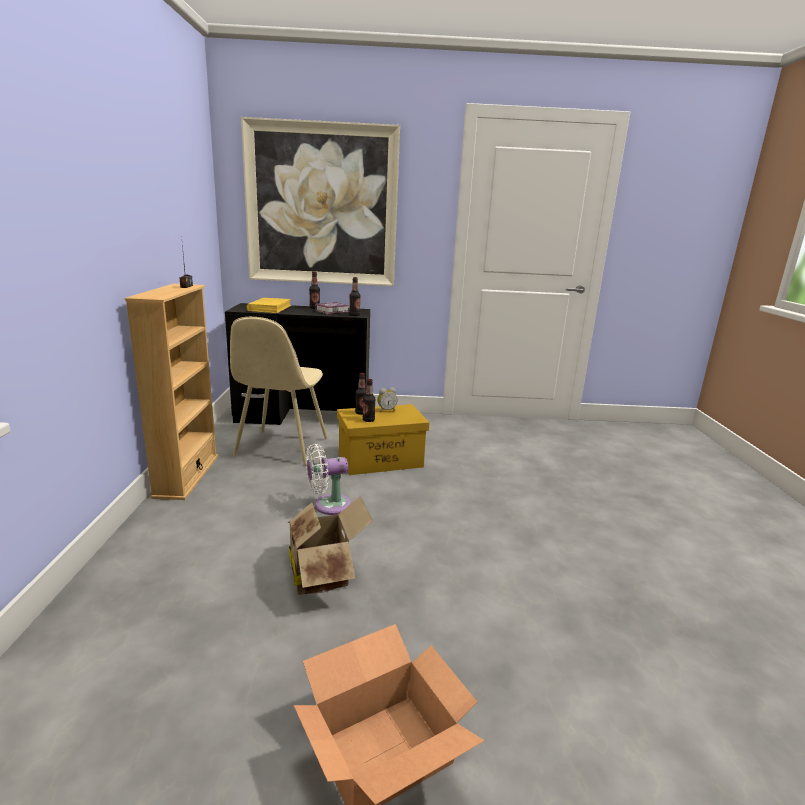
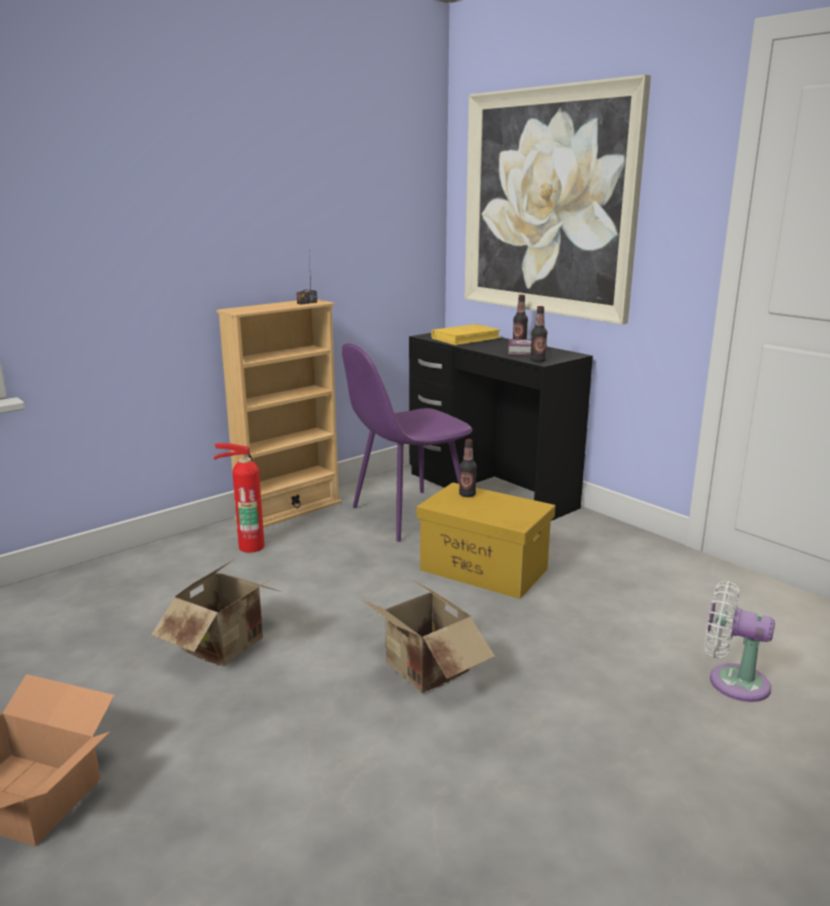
camera: 50 degrees right, 0 degrees up
beige chair [230,317,328,465] -> purple chair [342,343,472,542]
white fan [306,444,351,515] -> white fan moved to [705,581,775,702]
bottle [363,379,376,422] -> none
alarm clock [377,387,397,412] -> none
none -> fire extinguisher [214,443,264,553]
none -> cardboard box [361,581,495,693]

